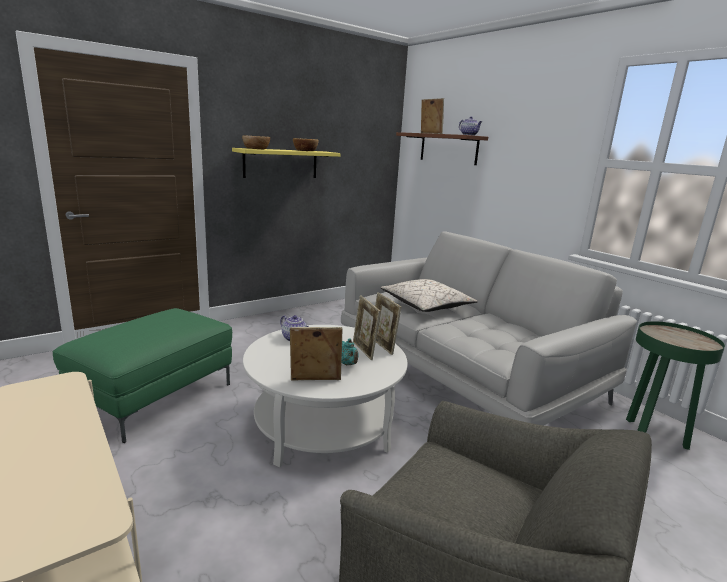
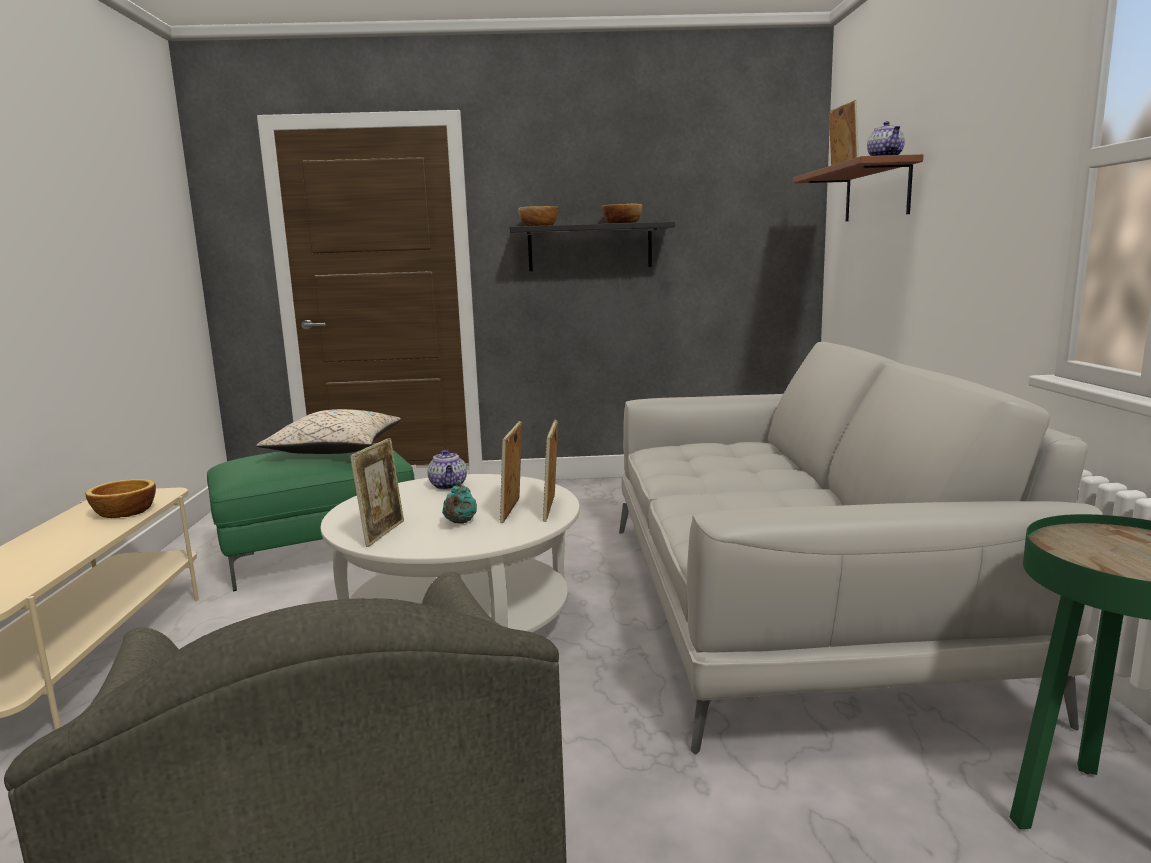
camera: 35 degrees right, 5 degrees down
yellow shelf [232,148,341,178] -> black shelf [510,221,675,271]
picture frame [290,327,343,380] -> picture frame turned 75 degrees clockwise [350,438,404,547]
beige pillow [380,279,478,312] -> beige pillow moved to [256,409,401,454]
none -> bowl [85,479,156,518]

